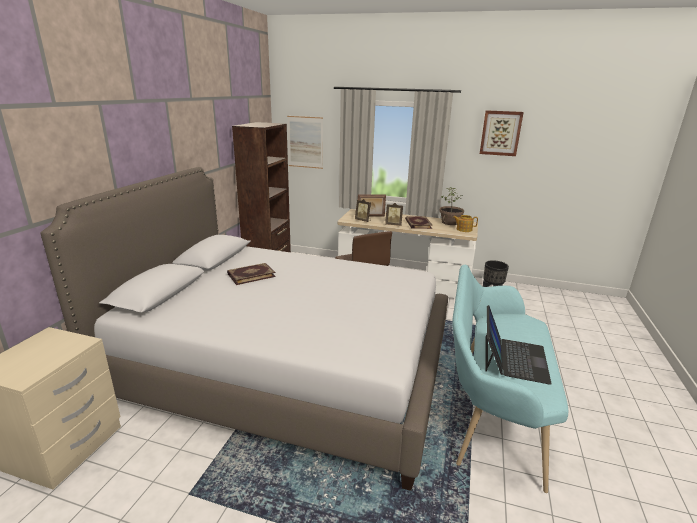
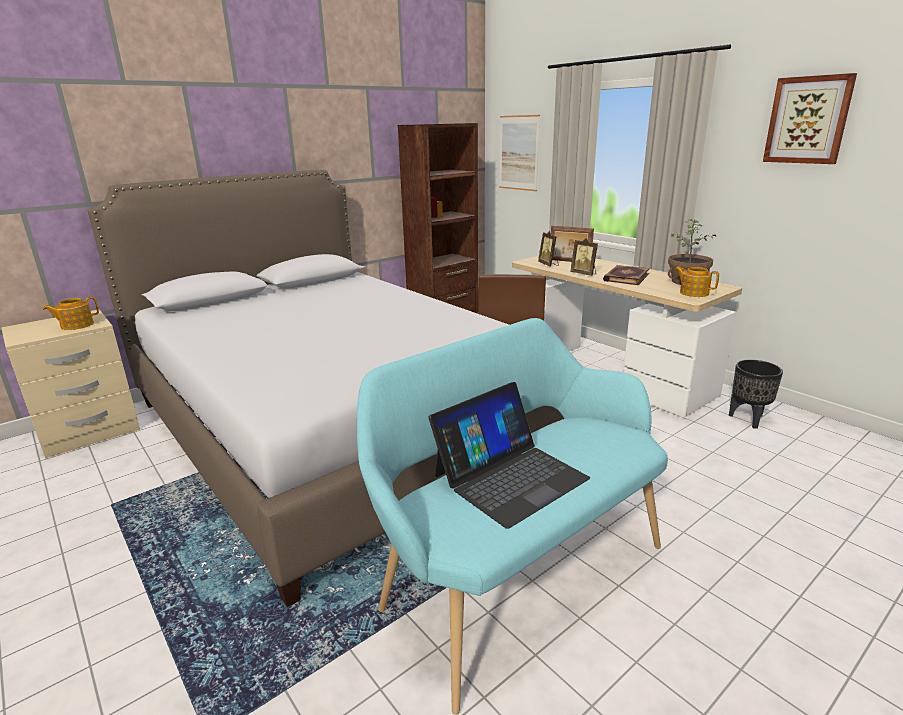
camera: 35 degrees right, 0 degrees up
book [227,263,276,285] -> none
none -> teapot [43,297,99,330]

